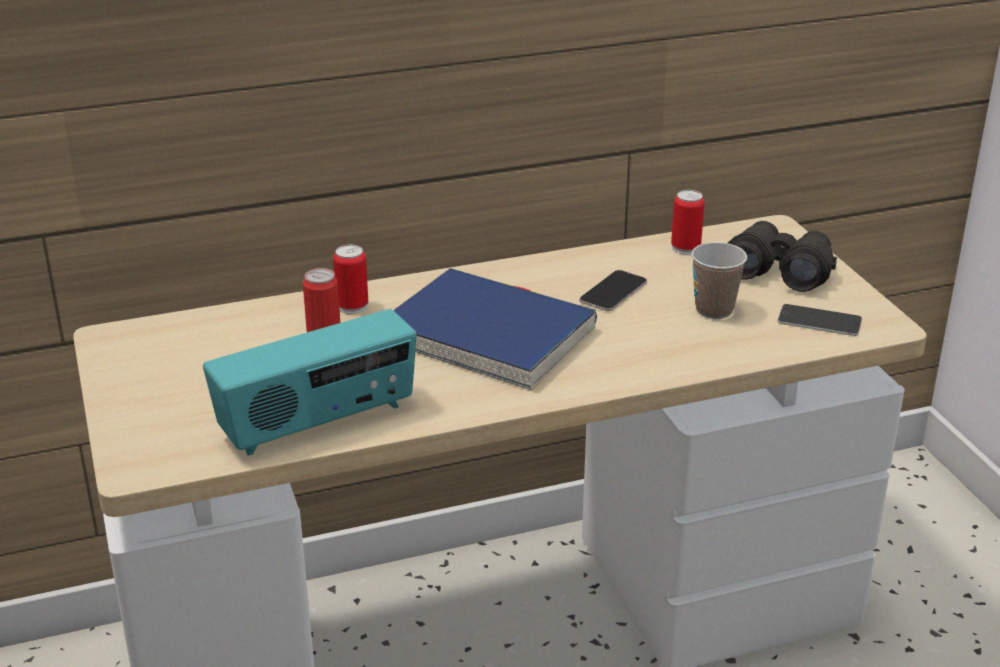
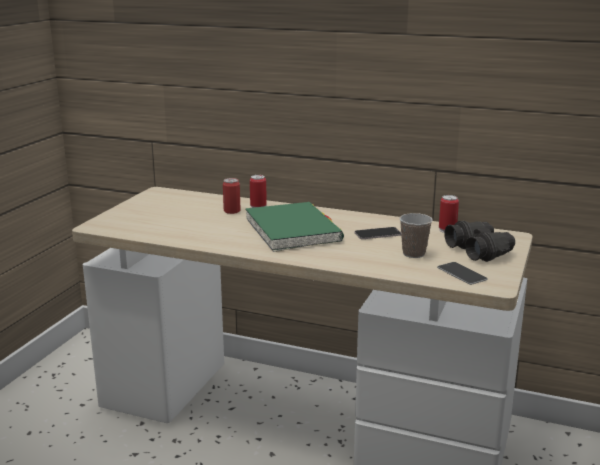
camera: 40 degrees right, 10 degrees down
radio [203,309,417,456] -> none
blue book [394,268,597,390] -> green book [245,202,344,252]

